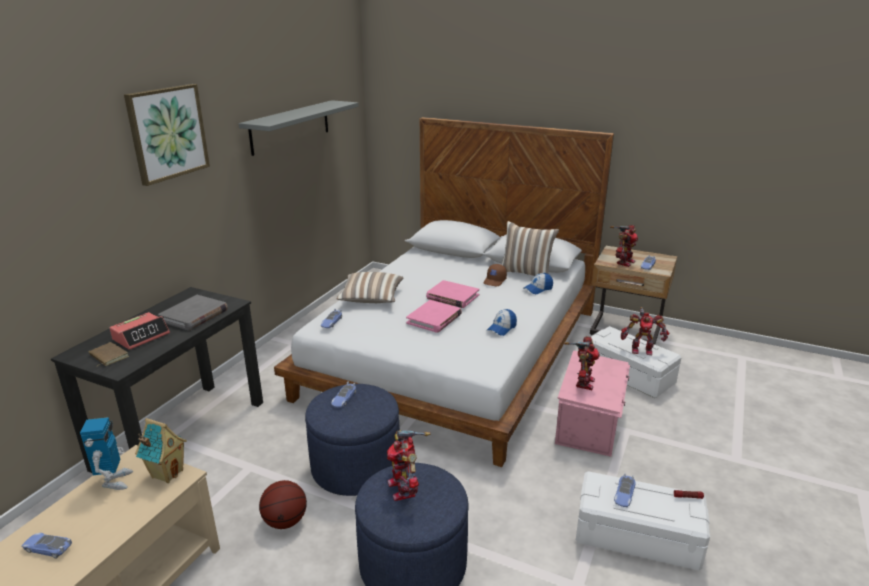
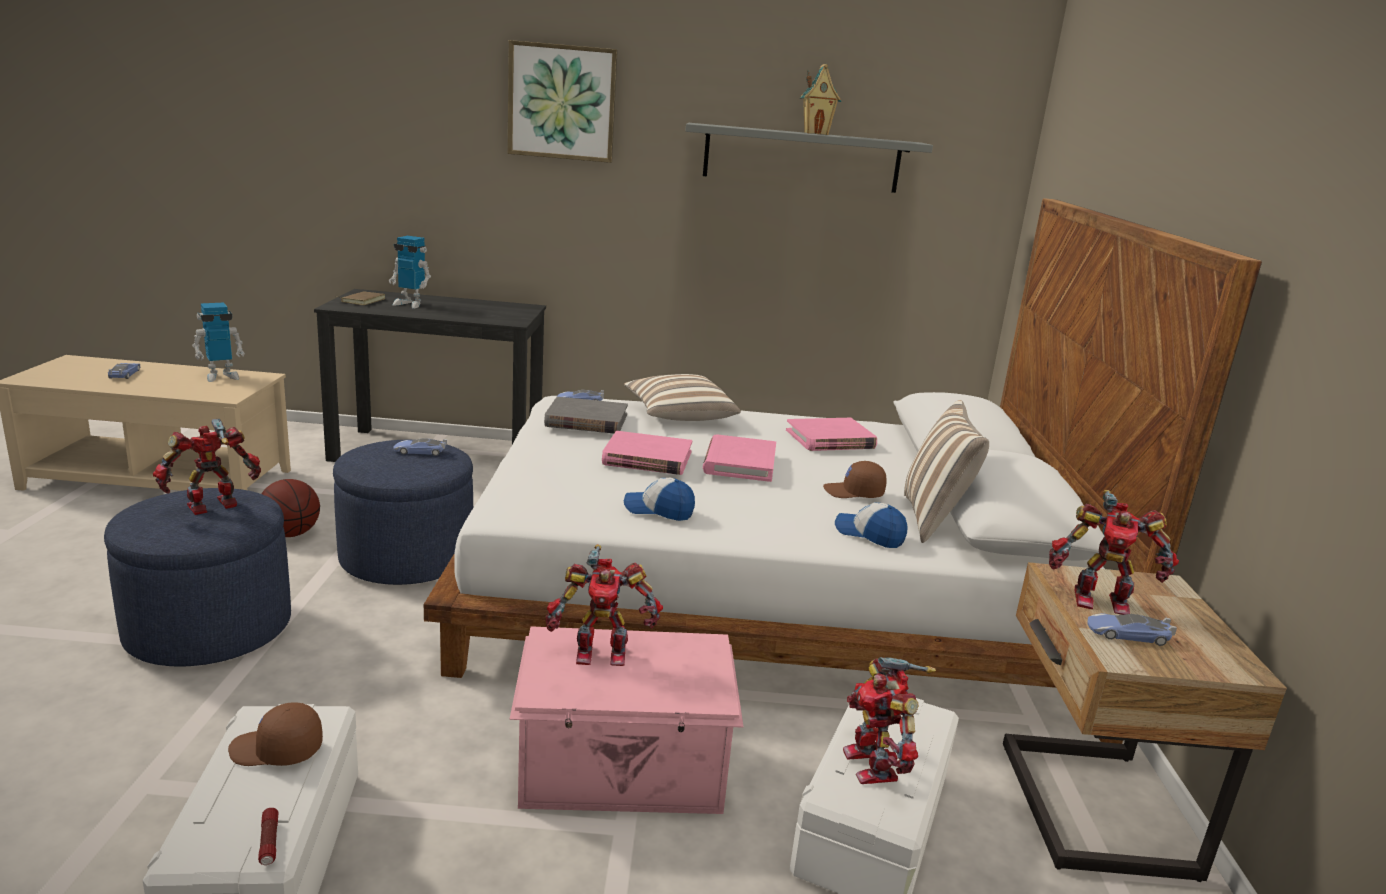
camera: 65 degrees right, 5 degrees down
alarm clock [110,312,170,350] -> toy robot [389,236,431,308]
toy house [135,418,187,483] -> toy house moved to [800,64,841,135]
grey book [158,295,228,331] -> grey book moved to [544,397,628,434]
toy car [614,473,636,507] -> brown cap [228,702,323,766]
none -> pink book [786,418,877,451]

